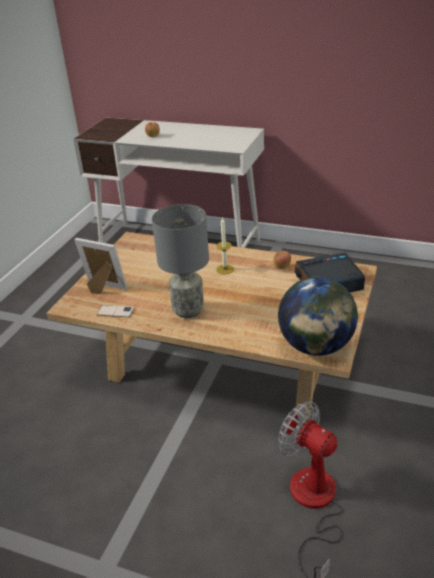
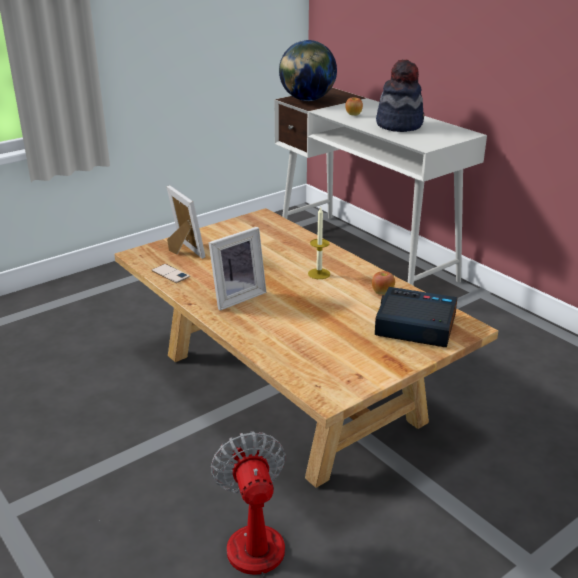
camera: 30 degrees right, 5 degrees down
grey table lamp [152,204,209,318] -> picture frame [209,227,267,311]
globe [278,277,358,356] -> globe moved to [279,40,337,101]
none -> hat [376,59,424,132]

